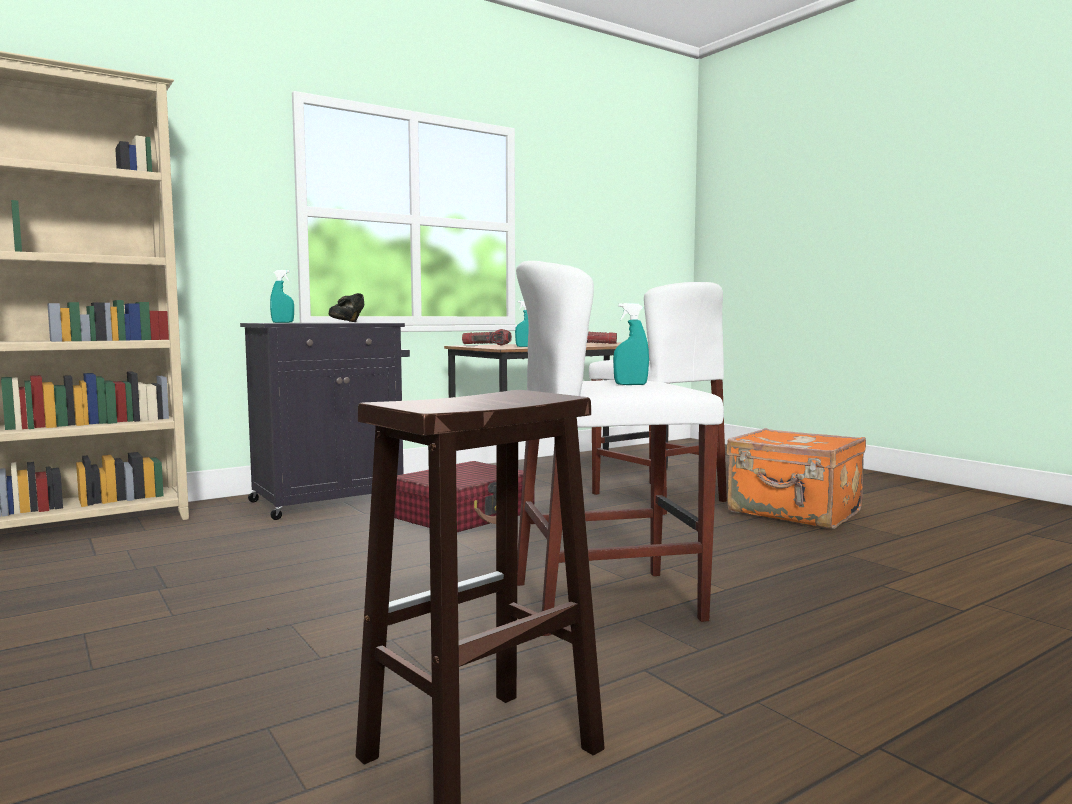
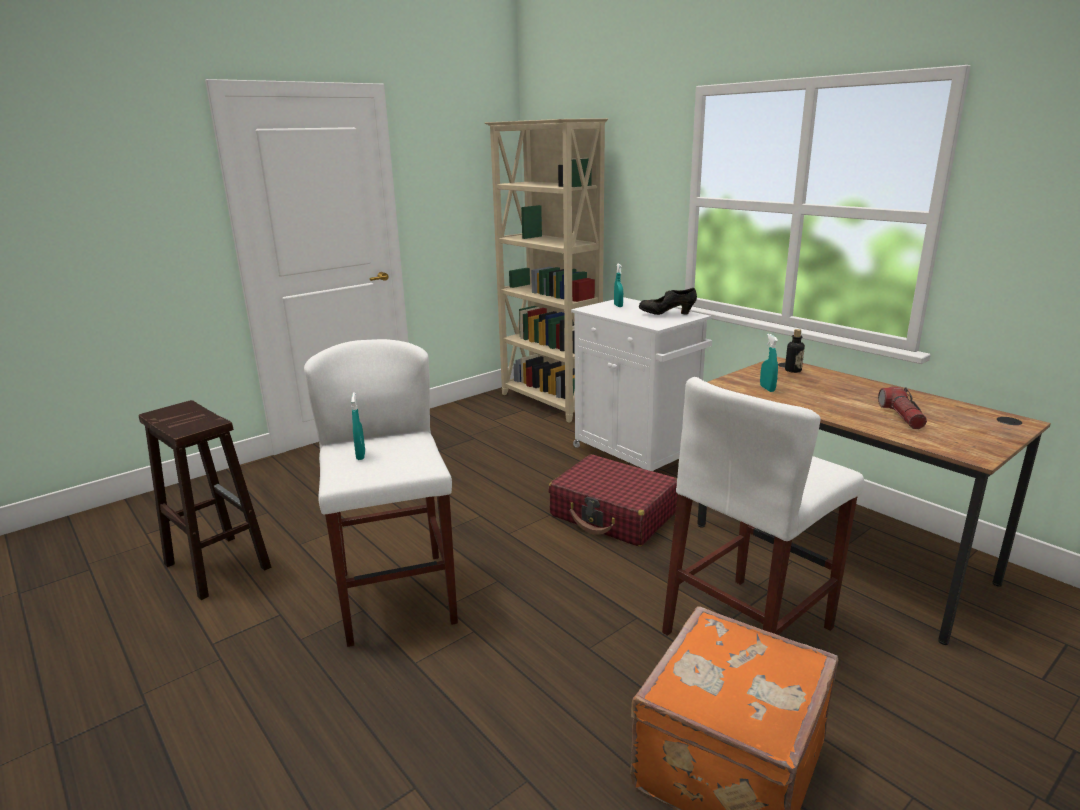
camera: 85 degrees right, 15 degrees up
black cabinet [240,323,410,520] -> white cabinet [571,297,712,471]
flashlight [462,329,512,345] -> bottle [785,329,805,373]

